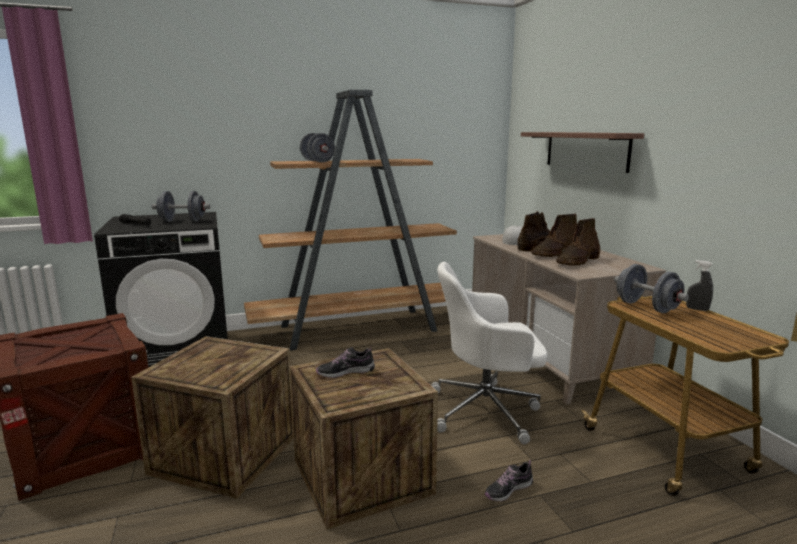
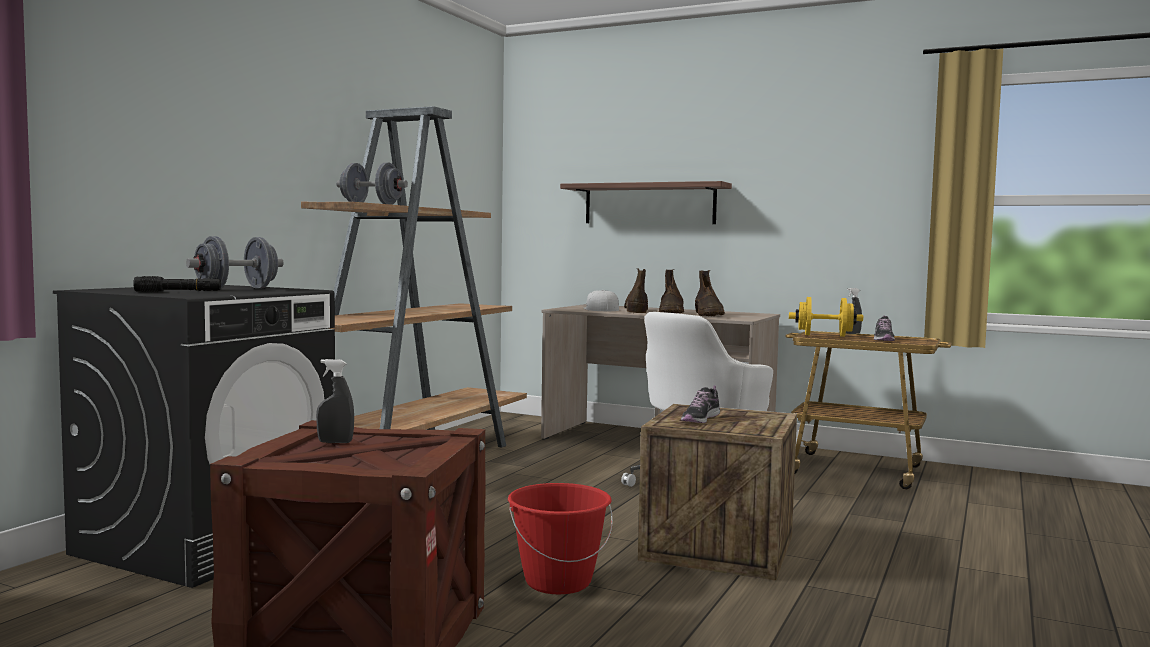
camera: 45 degrees left, 10 degrees down
crate [131,336,294,499] -> red bucket [508,483,613,594]
shoe [485,460,533,501] -> shoe moved to [874,316,895,341]
grey dumbbell [614,264,689,313] -> yellow dumbbell [789,297,863,337]
none -> grey spray bottle [316,359,354,443]

